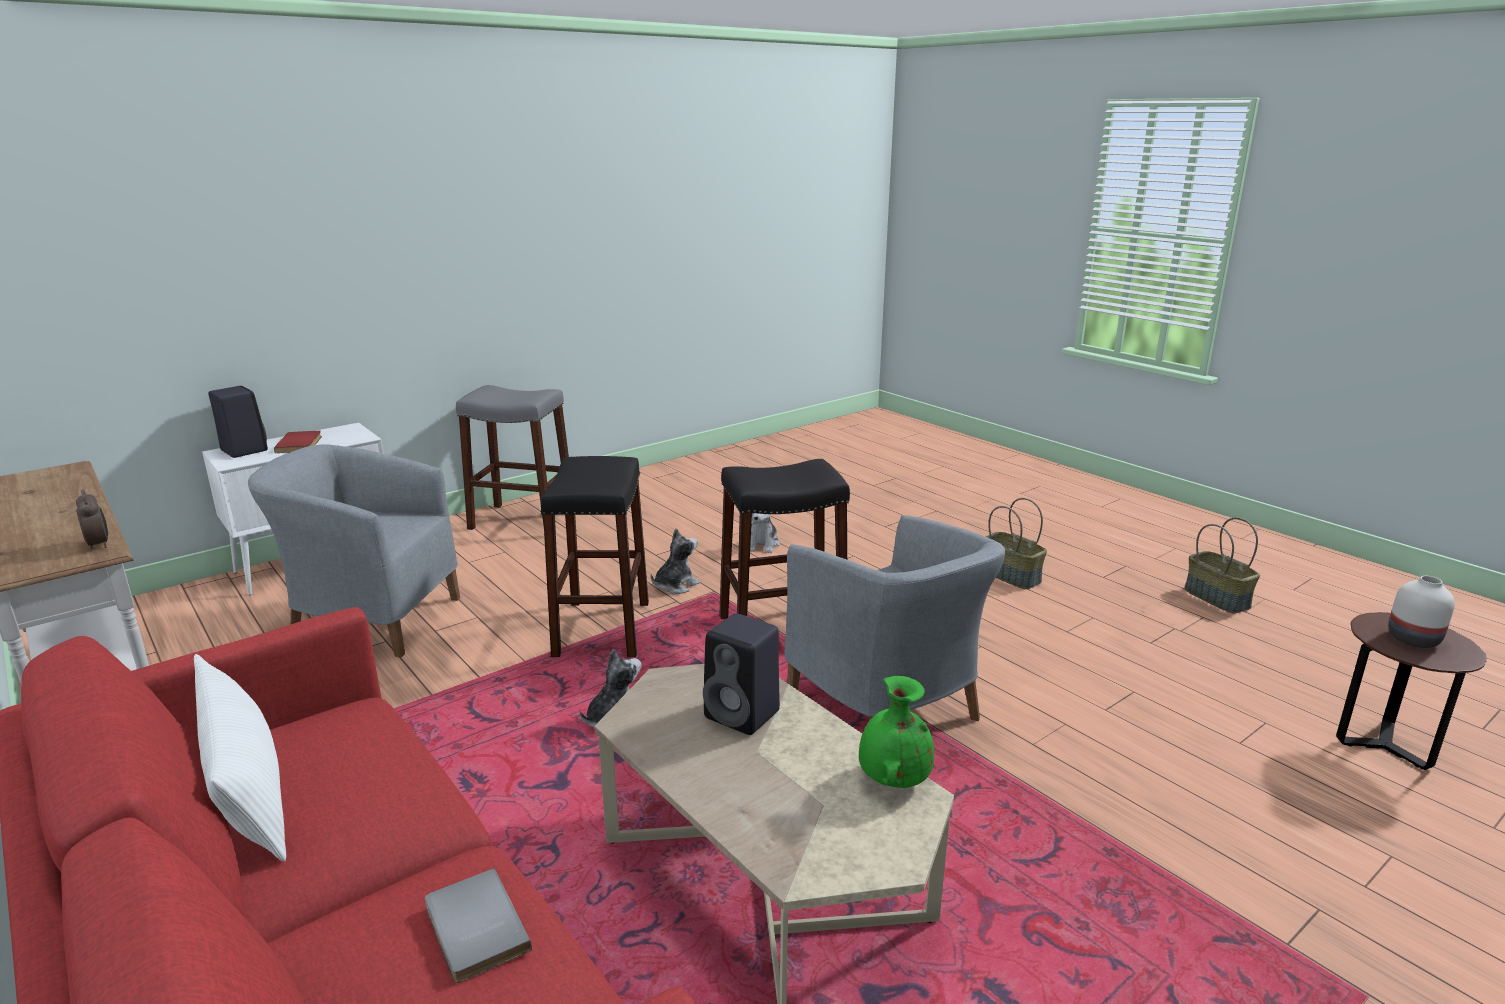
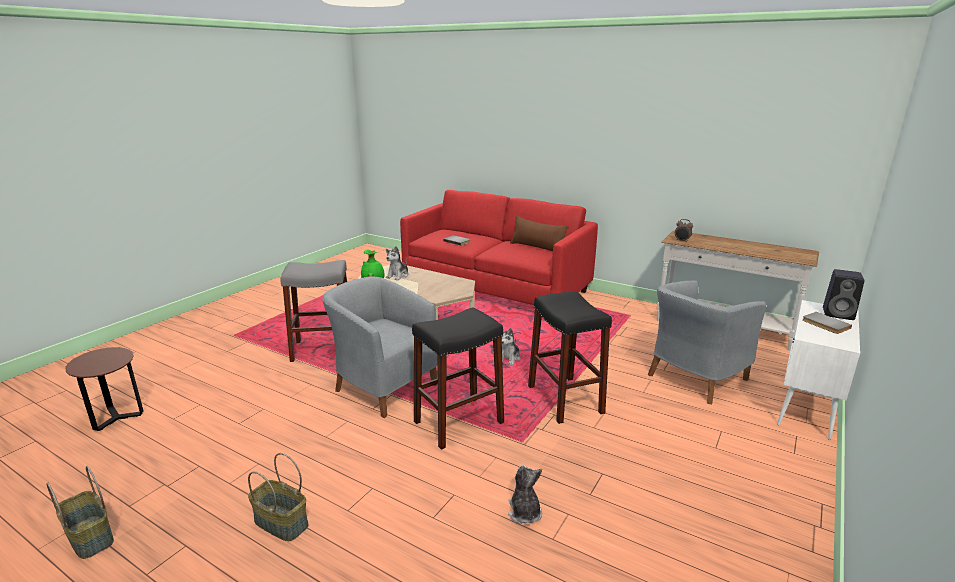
camera: 160 degrees right, 0 degrees up
white pillow [194,654,286,862] -> brown pillow [510,215,569,251]
grey armchair [248,444,460,657] -> grey armchair turned 150 degrees clockwise [648,281,766,404]
red book [274,431,322,453] -> grey book [802,312,852,334]
grey stool [456,385,569,530] -> grey stool moved to [280,260,347,362]
plush toy [651,528,700,594] -> plush toy moved to [386,246,409,280]
black speaker [703,613,780,735] -> none
white vase [1388,576,1455,648] -> none

